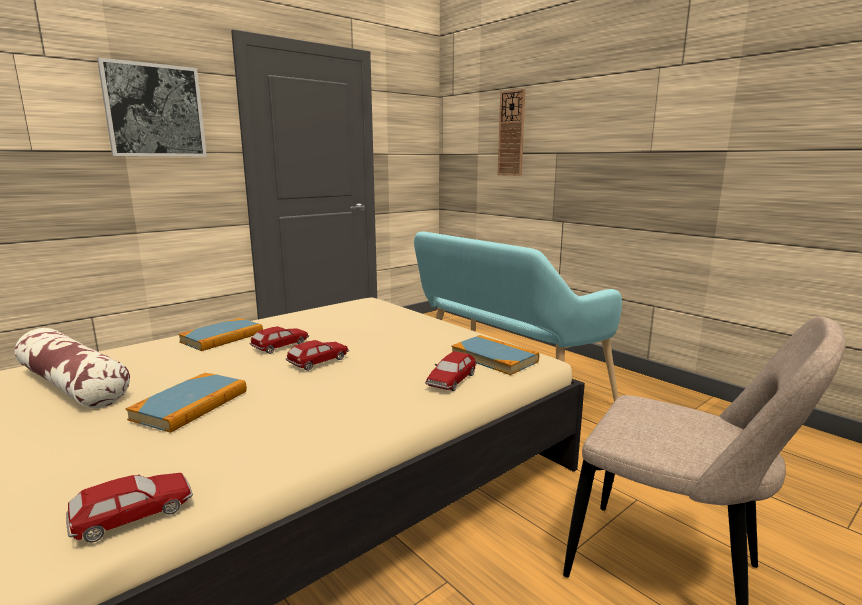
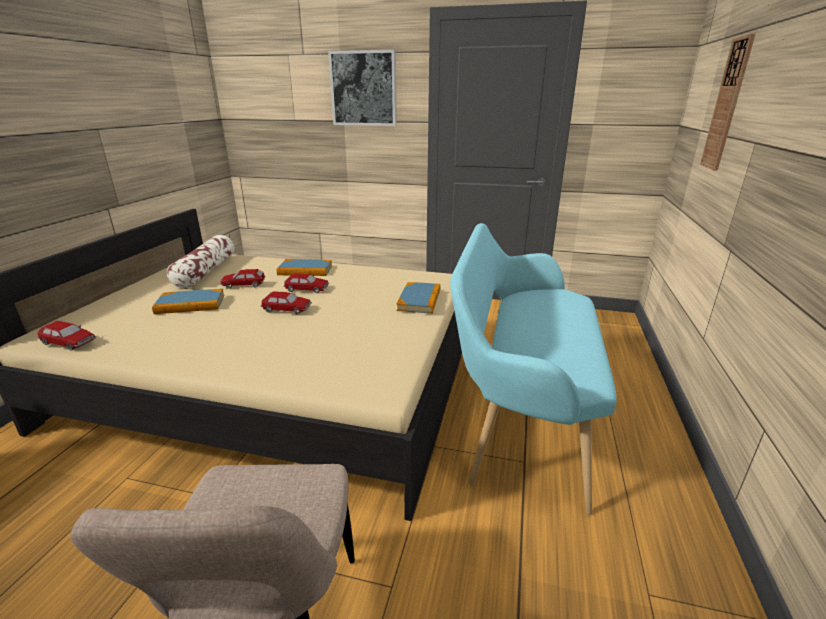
camera: 55 degrees right, 10 degrees up
toy car [425,351,477,391] -> toy car moved to [220,269,266,289]
book [451,335,539,375] -> book moved to [396,282,441,314]

